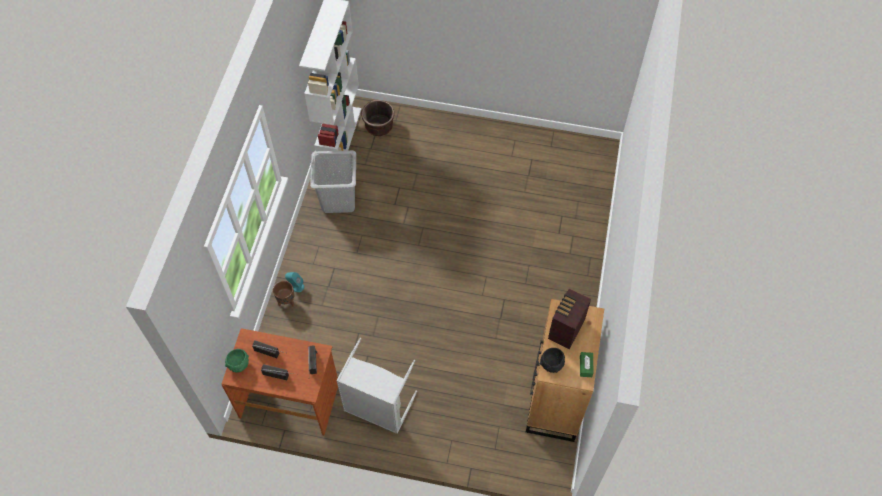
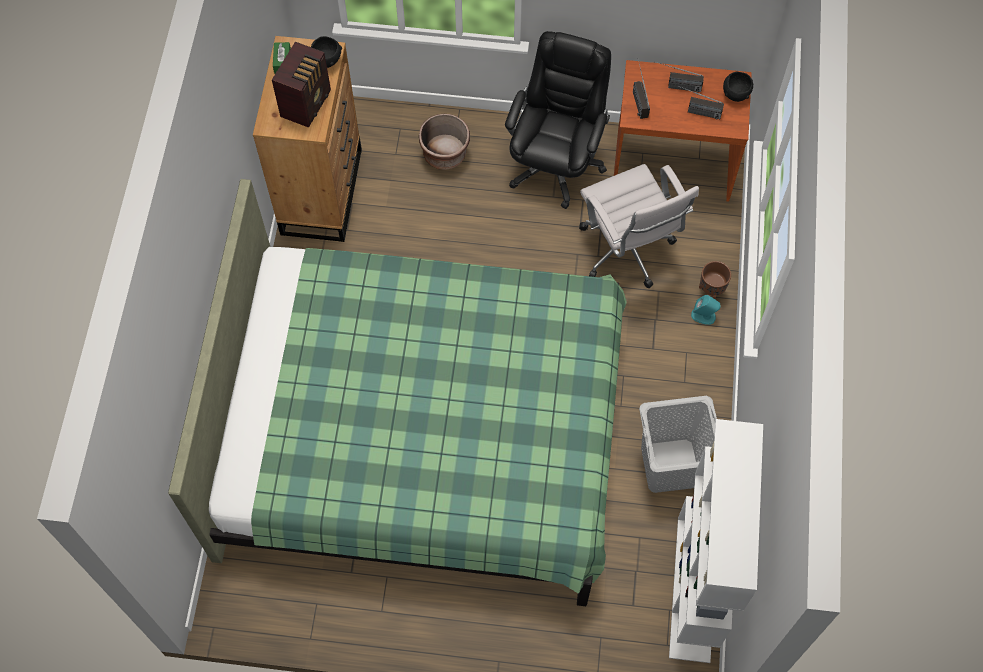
camera: 175 degrees right, 5 degrees up
green bowl [225,349,249,373] -> black bowl [723,72,753,102]
grey laundry basket [336,338,417,434] -> black office chair [505,31,611,209]
brown planter [361,100,394,136] -> brown planter moved to [419,114,470,170]
none -> green bed [168,179,627,606]
none -> white office chair [579,164,699,288]

